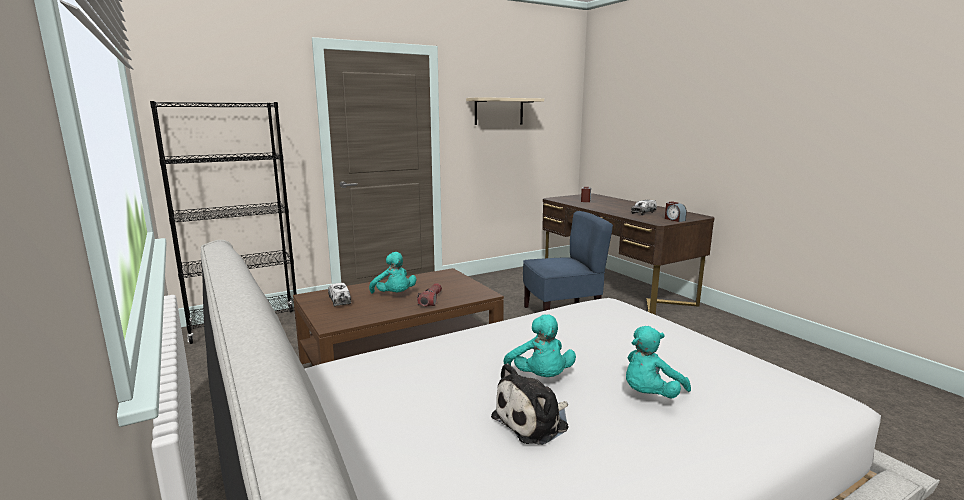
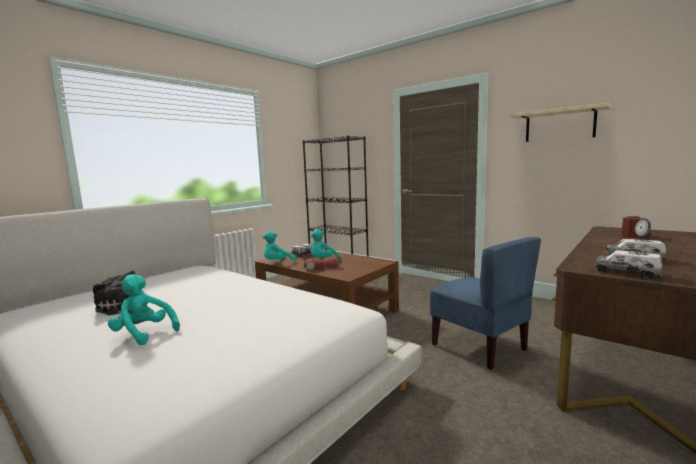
camera: 70 degrees right, 5 degrees down
turquoise plush toy [504,314,576,377] -> turquoise plush toy moved to [263,231,296,261]
alarm clock [665,201,687,222] -> toy truck [595,250,663,279]

